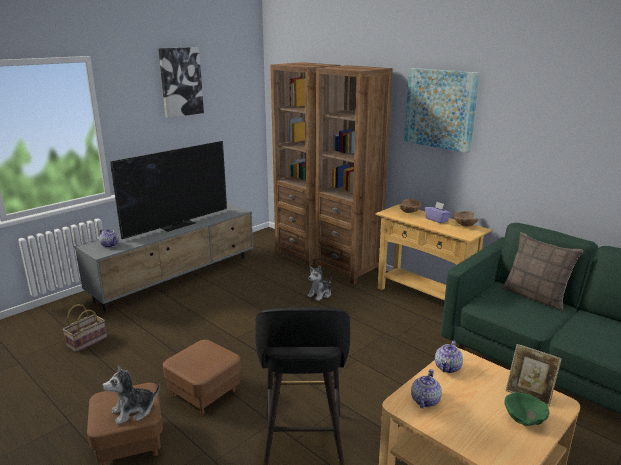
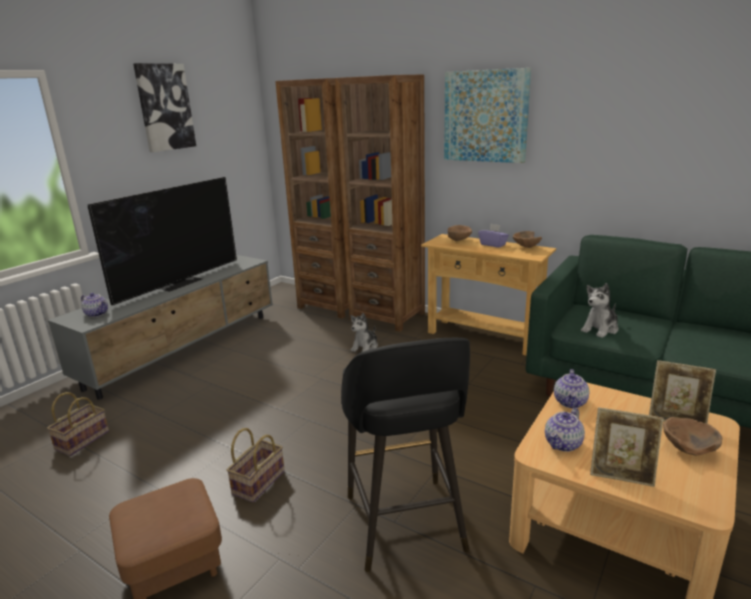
camera: 10 degrees left, 0 degrees up
plush toy [103,365,160,425] -> plush toy moved to [581,283,618,338]
brown ottoman [163,340,241,414] -> basket [227,428,285,503]
teapot [411,369,442,408] -> teapot turned 150 degrees counterclockwise [545,408,585,452]
pillow [502,232,583,311] -> none
green bowl [504,392,549,426] -> brown bowl [663,417,722,456]
none -> picture frame [590,407,664,487]

